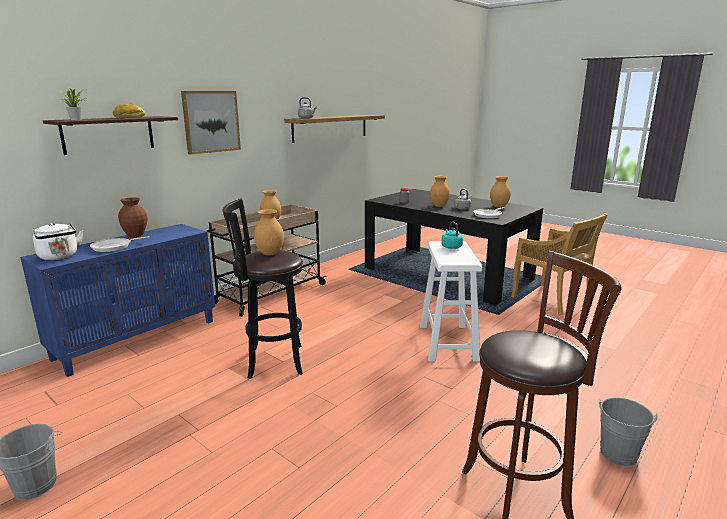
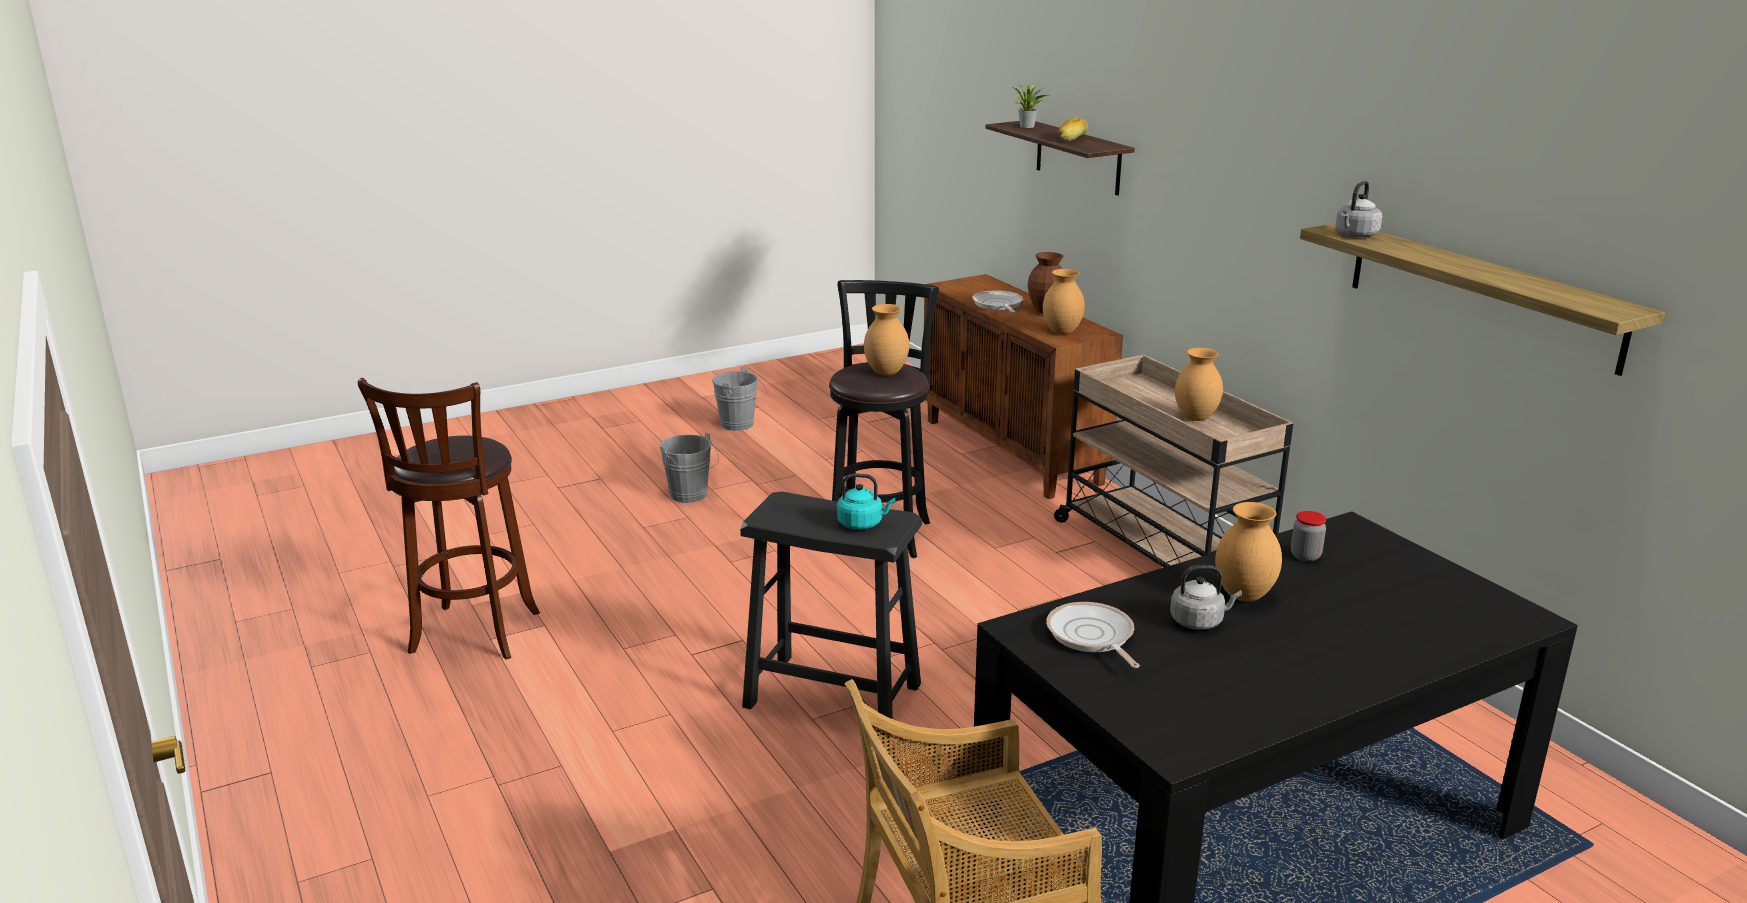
camera: 110 degrees right, 5 degrees up
blue cabinet [20,224,215,377] -> brown cabinet [924,274,1123,499]
white kettle [33,223,83,260] -> none
picture [181,91,241,155] -> none
white stool [420,241,482,362] -> black stool [740,491,922,734]
brown vase [490,176,511,208] -> brown vase moved to [1043,269,1085,334]
grey bucket [599,398,658,466] -> grey bucket moved to [660,432,719,503]

